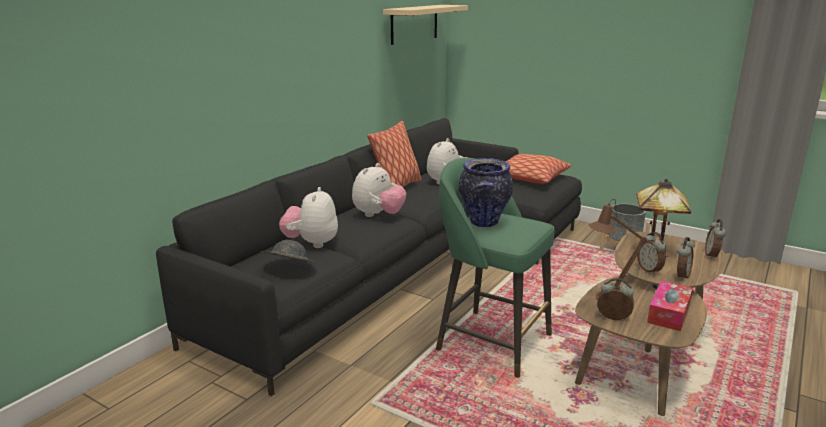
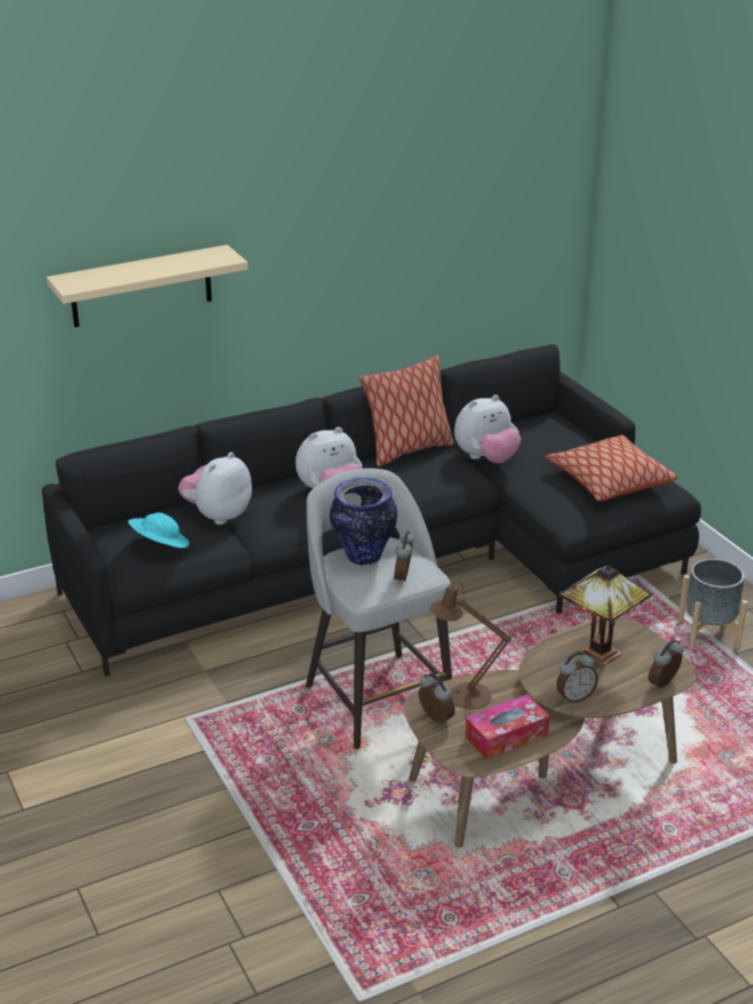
camera: 30 degrees right, 10 degrees up
grey hat [261,240,317,263] -> turquoise hat [128,513,189,548]
beige shelf [383,5,468,45] -> beige shelf moved to [46,245,248,327]
green stool [436,158,555,378] -> grey stool [306,468,452,749]
alarm clock [637,232,667,275] -> alarm clock moved to [394,531,415,584]

